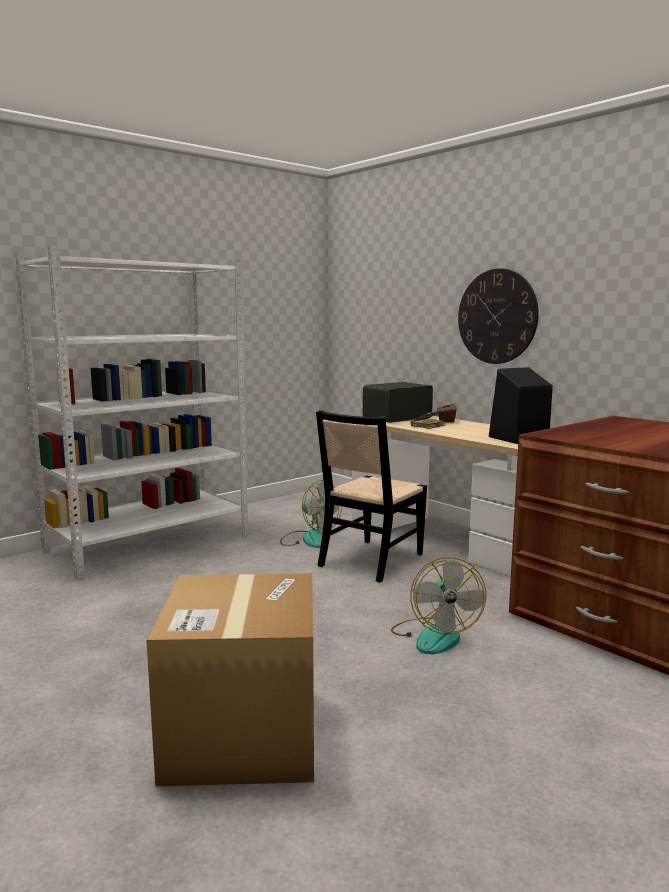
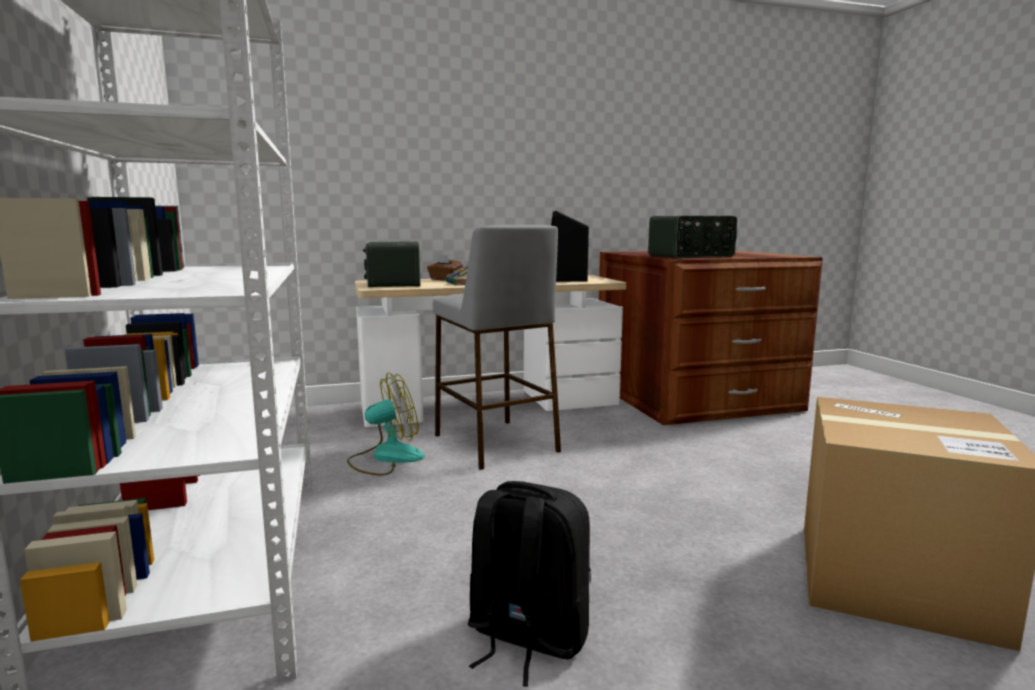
camera: 65 degrees left, 0 degrees up
chair [316,410,427,583] -> grey stool [433,225,561,470]
fan [391,557,486,654] -> none
wall clock [458,268,539,364] -> none
none -> black backpack [468,481,591,687]
none -> radio [648,216,737,258]

